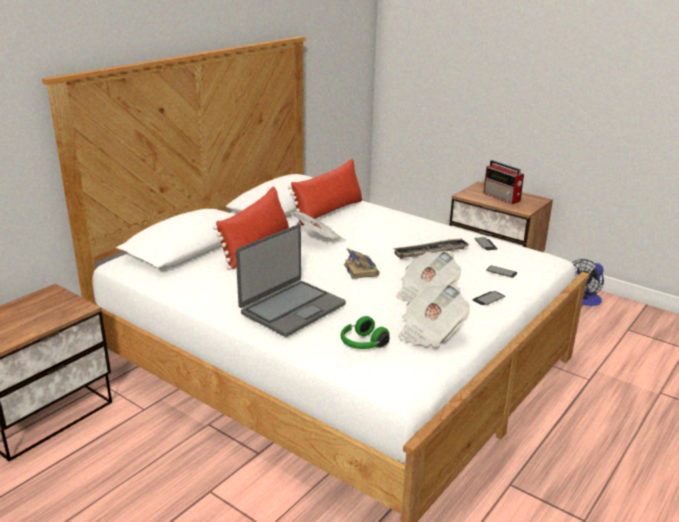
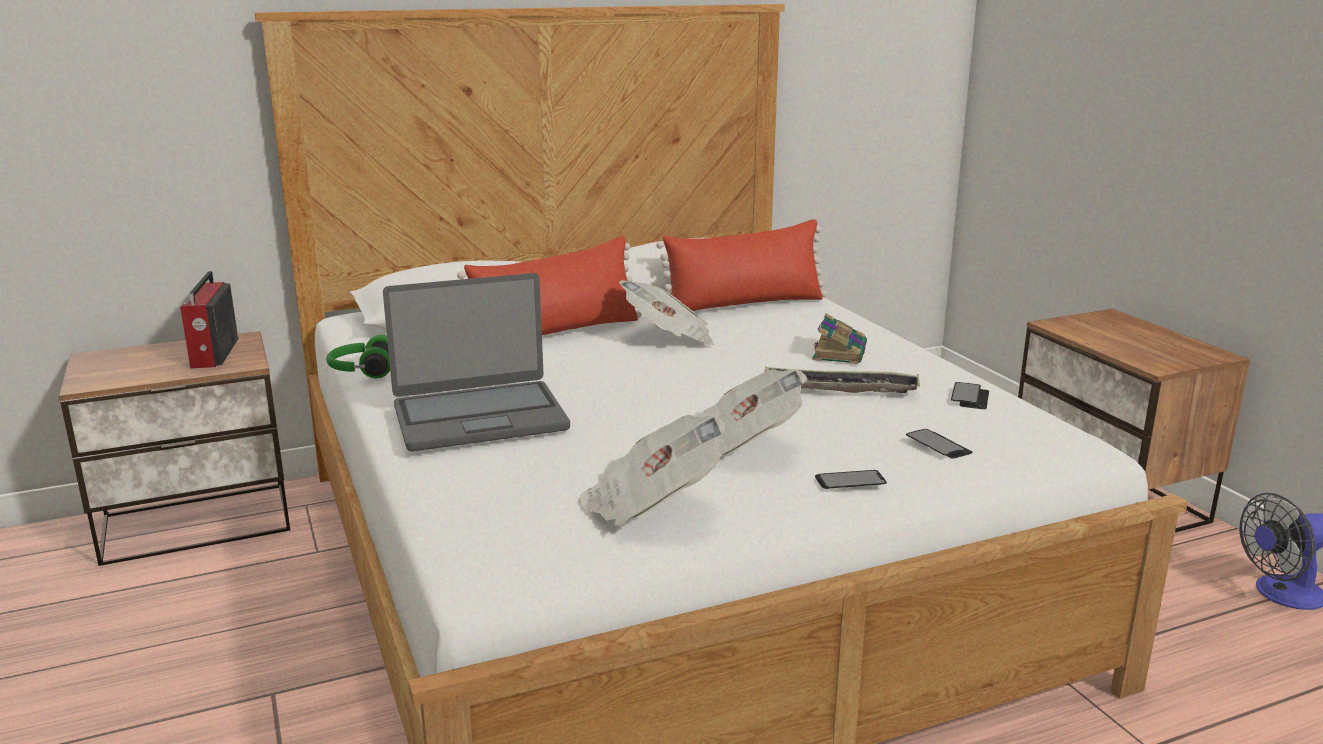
camera: 30 degrees right, 5 degrees down
green headphones [341,316,390,349] -> green headphones moved to [326,335,390,378]
book [344,248,379,279] -> book moved to [812,313,867,364]
radio [483,160,524,204] -> radio moved to [180,271,238,368]

